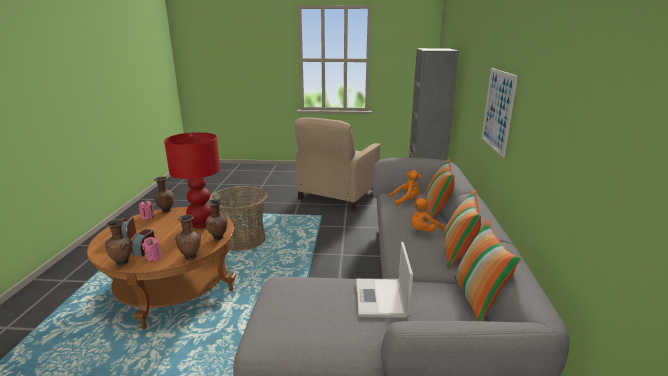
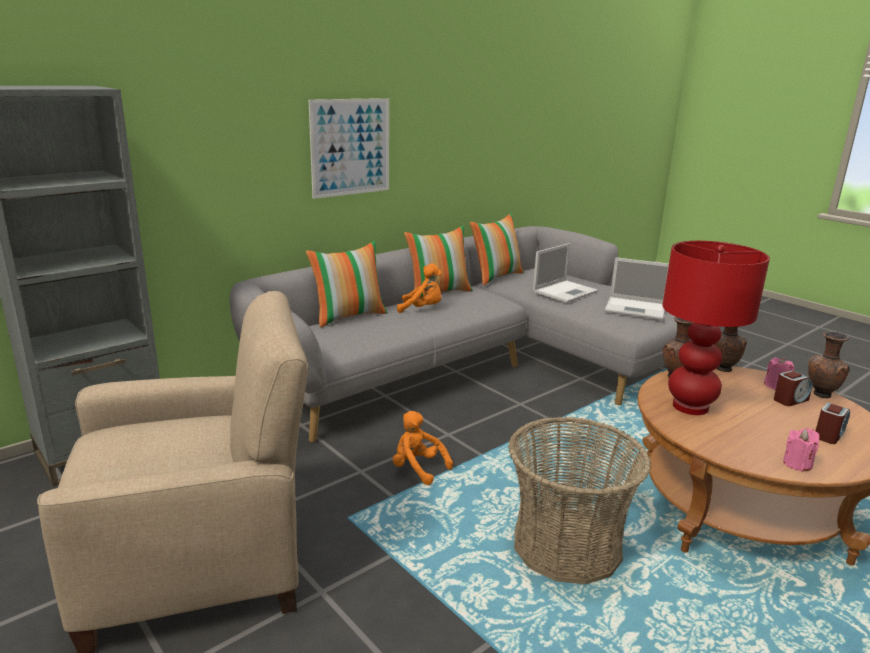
camera: 135 degrees left, 0 degrees up
brown vase [154,176,174,213] -> none
orange plush toy [389,170,421,206] -> orange plush toy moved to [393,411,453,485]
none -> laptop [605,257,669,320]

